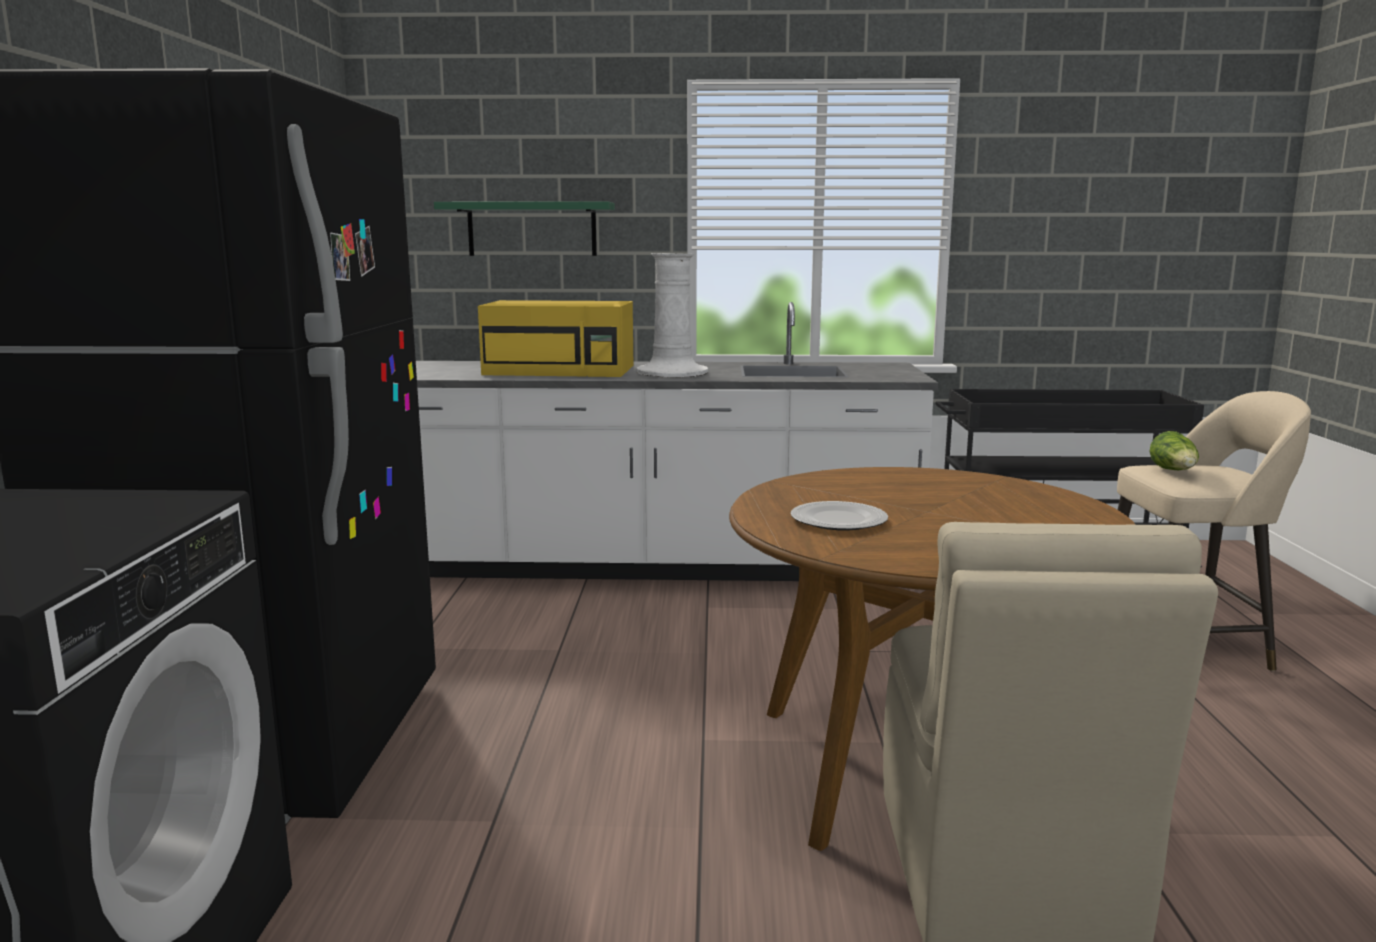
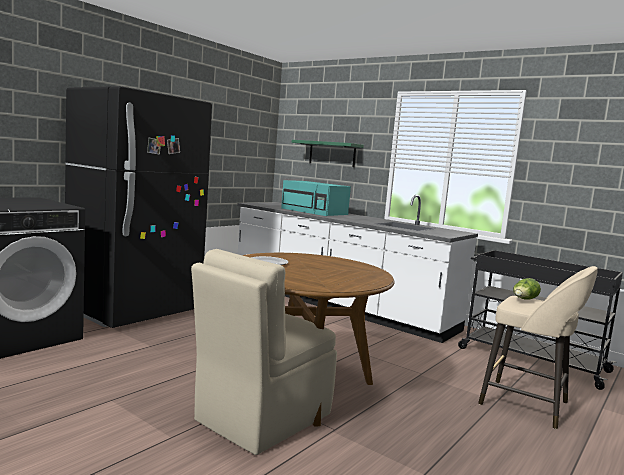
camera: 35 degrees right, 5 degrees down
yellow microwave [478,300,633,377] -> turquoise microwave [281,180,351,216]
white vase [637,253,708,378] -> none

